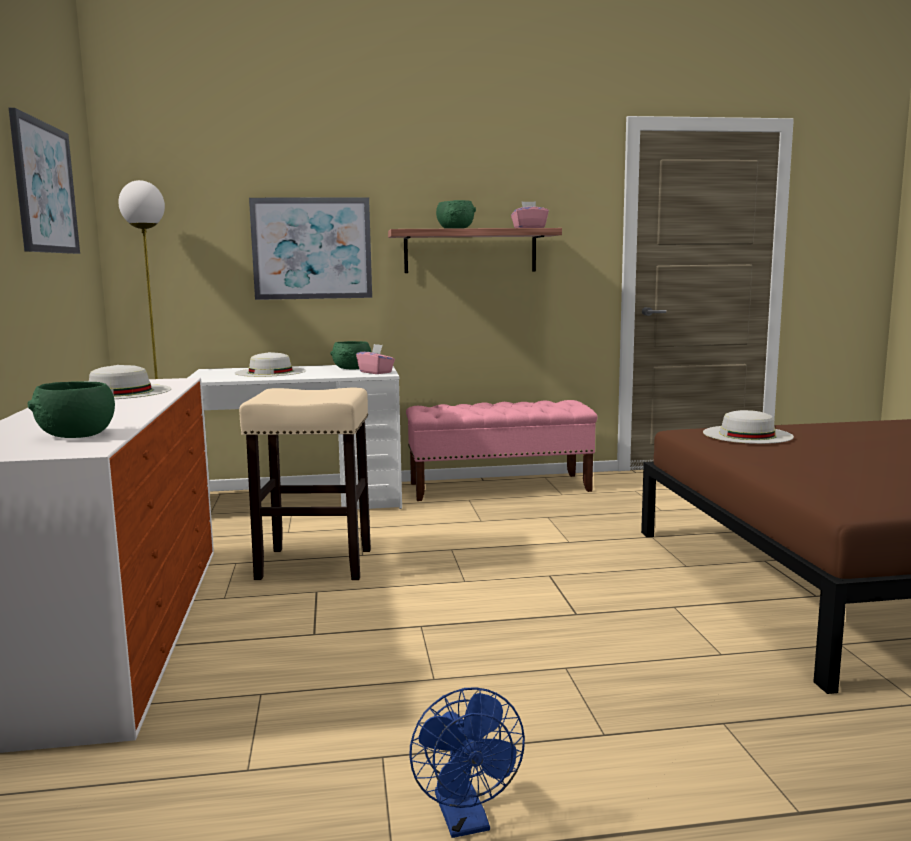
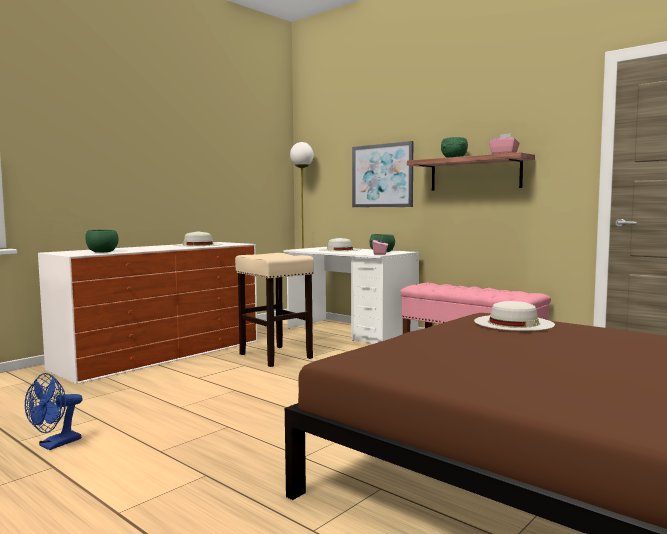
camera: 50 degrees right, 5 degrees down
picture [9,108,80,254] -> none

